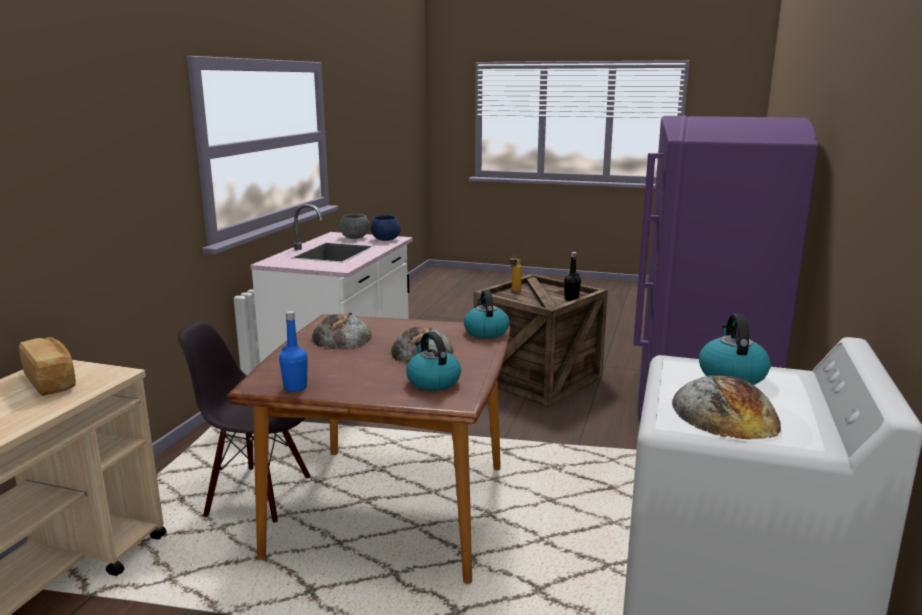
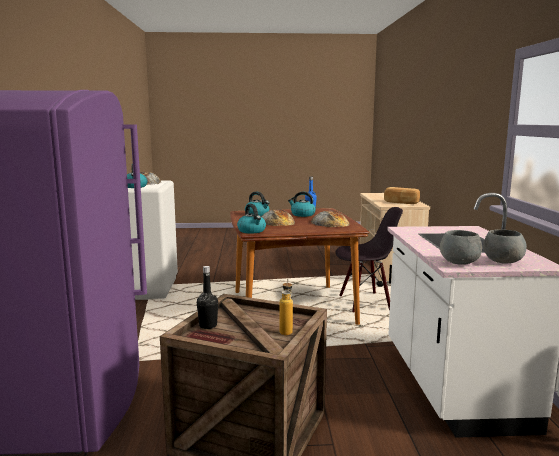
camera: 160 degrees right, 5 degrees down
blue bowl [371,215,401,241] -> grey bowl [440,230,482,265]
none -> kettle [288,192,316,217]

